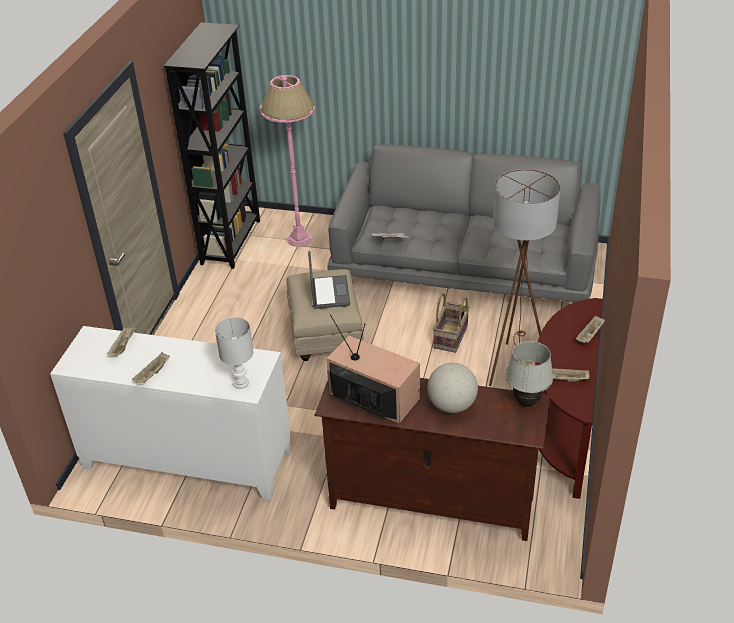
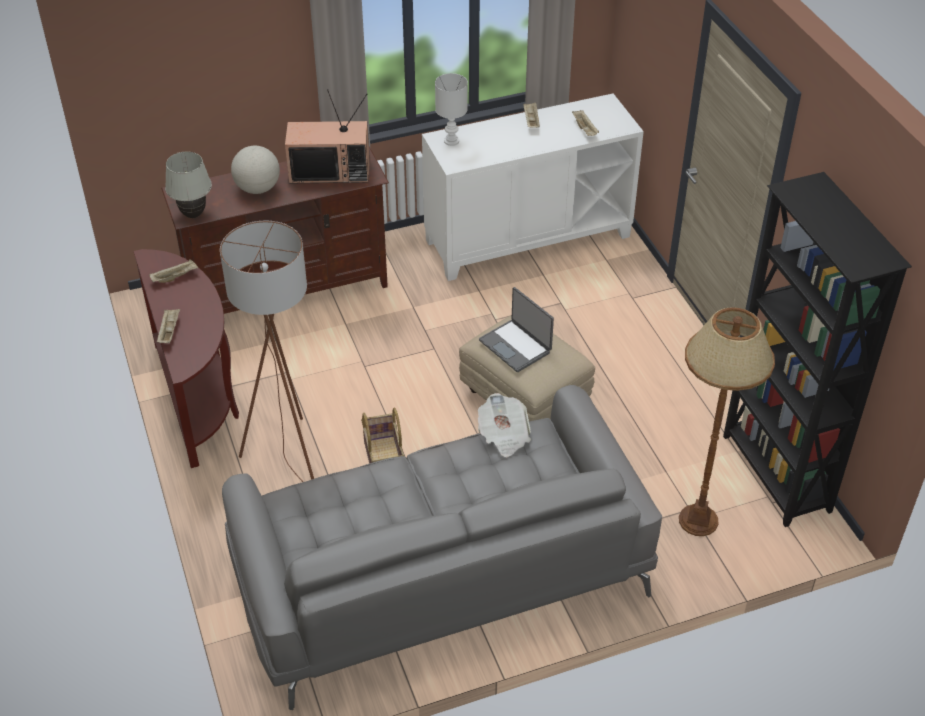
camera: 145 degrees right, 5 degrees up
pink floor lamp [260,75,315,247] -> brown floor lamp [679,307,775,536]

